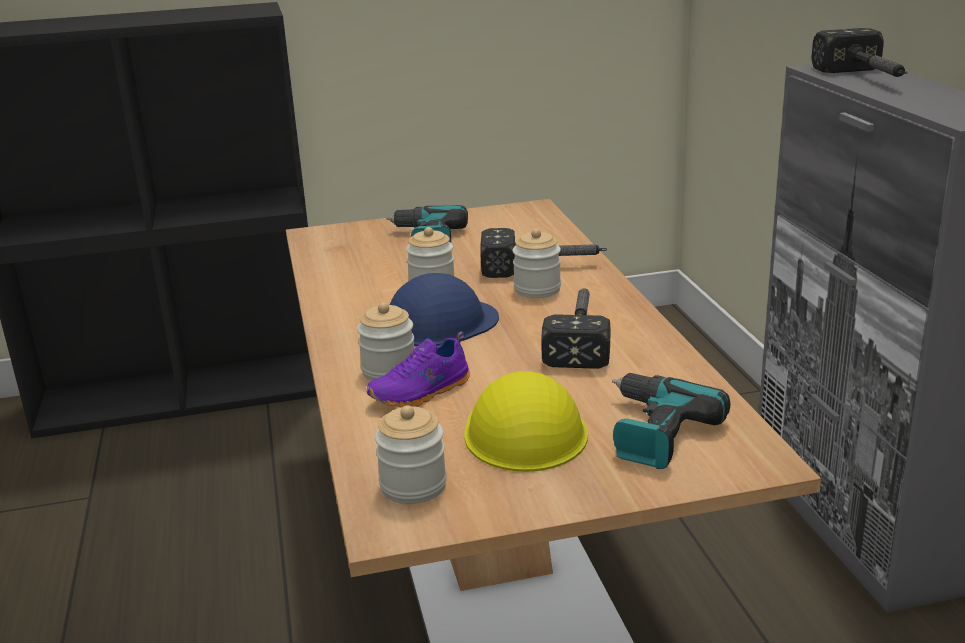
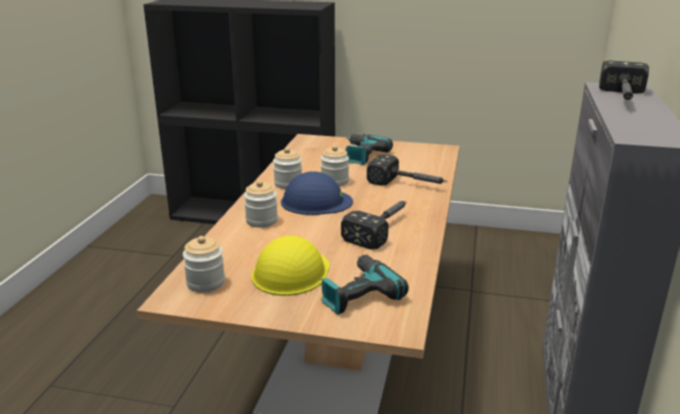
camera: 25 degrees right, 0 degrees up
purple shoe [367,331,470,407] -> none
jar [513,229,561,298] -> jar moved to [273,147,302,189]

